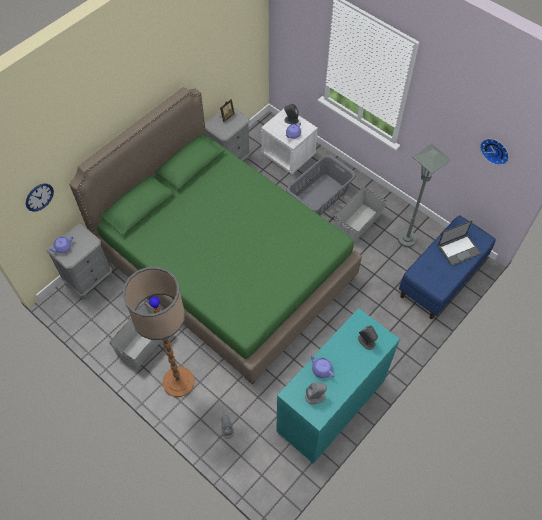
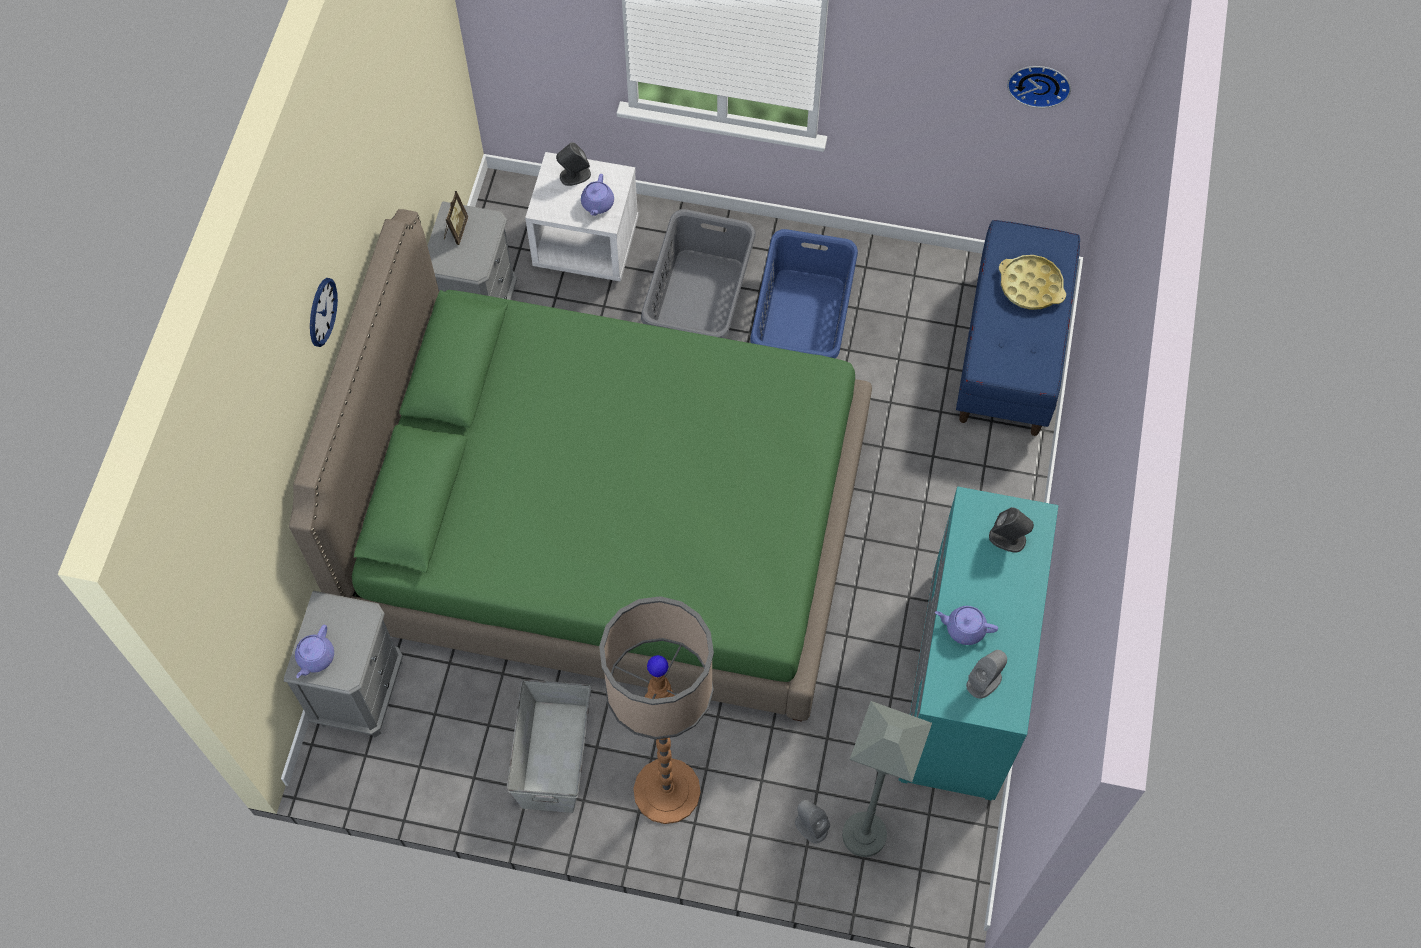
camera: 30 degrees left, 5 degrees up
wall clock [26,184,54,212] -> wall clock moved to [310,278,338,347]
grey storage box [335,186,387,243] -> blue laundry basket [750,229,858,358]
grey floor lamp [398,143,451,247] -> grey floor lamp moved to [842,701,932,857]
laptop [438,220,481,266] -> yellow tray [999,255,1066,310]

